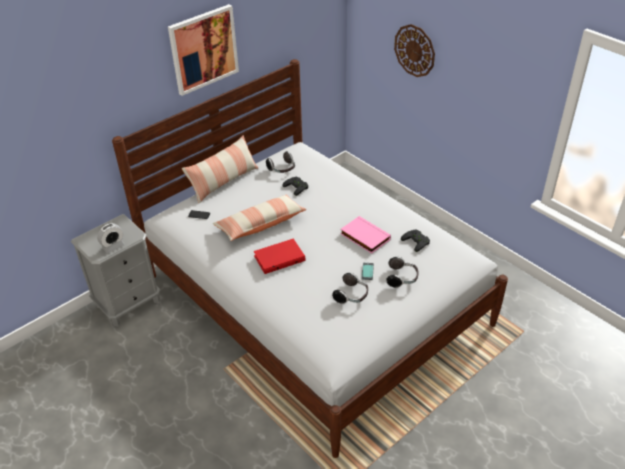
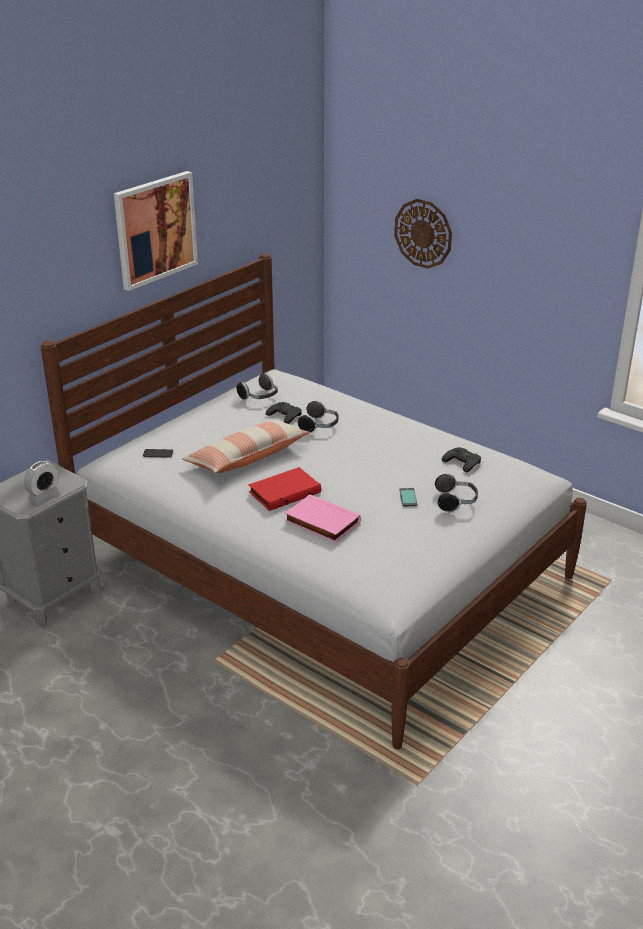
camera: 10 degrees left, 10 degrees down
pillow [181,135,258,203] -> none
headphones [332,273,368,304] -> headphones moved to [298,400,338,433]
pink book [340,216,391,254] -> pink book moved to [285,494,361,543]

